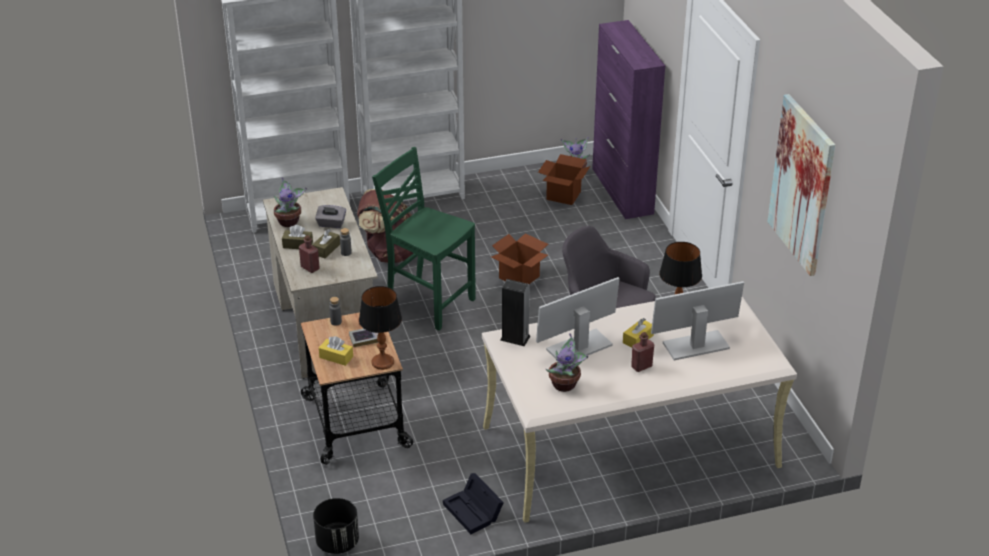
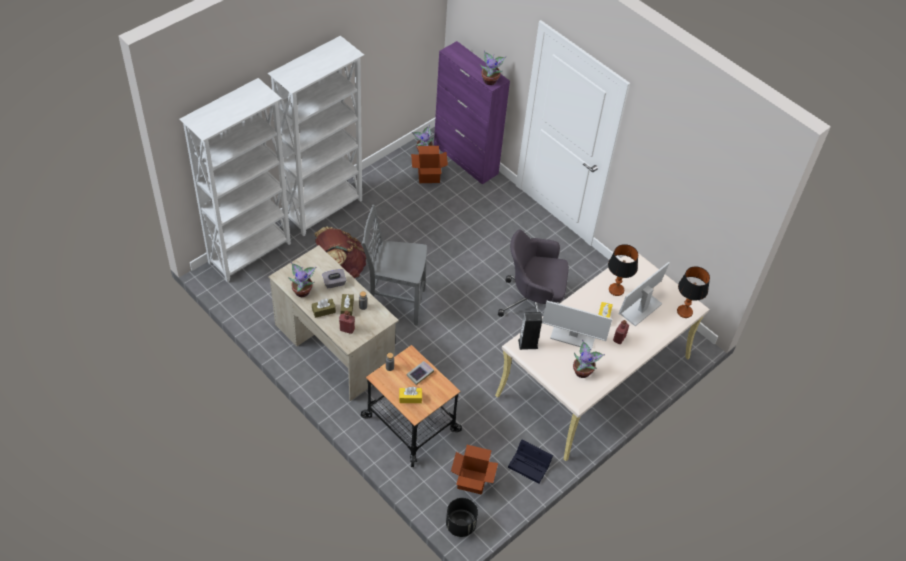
camera: 30 degrees left, 15 degrees up
table lamp [359,286,402,370] -> table lamp moved to [677,266,710,318]
green chair [372,147,476,331] -> grey chair [362,205,427,326]
cardboard box [491,233,548,284] -> cardboard box moved to [451,445,498,495]
monitor [536,277,620,359] -> monitor turned 105 degrees counterclockwise [542,301,612,350]
picture [767,94,835,276] -> none
none -> potted plant [480,50,507,85]

